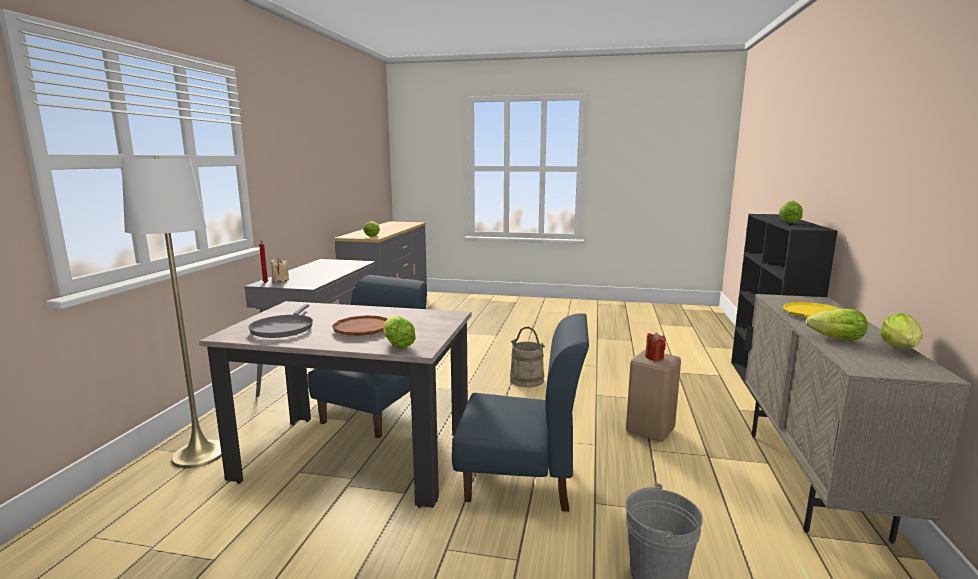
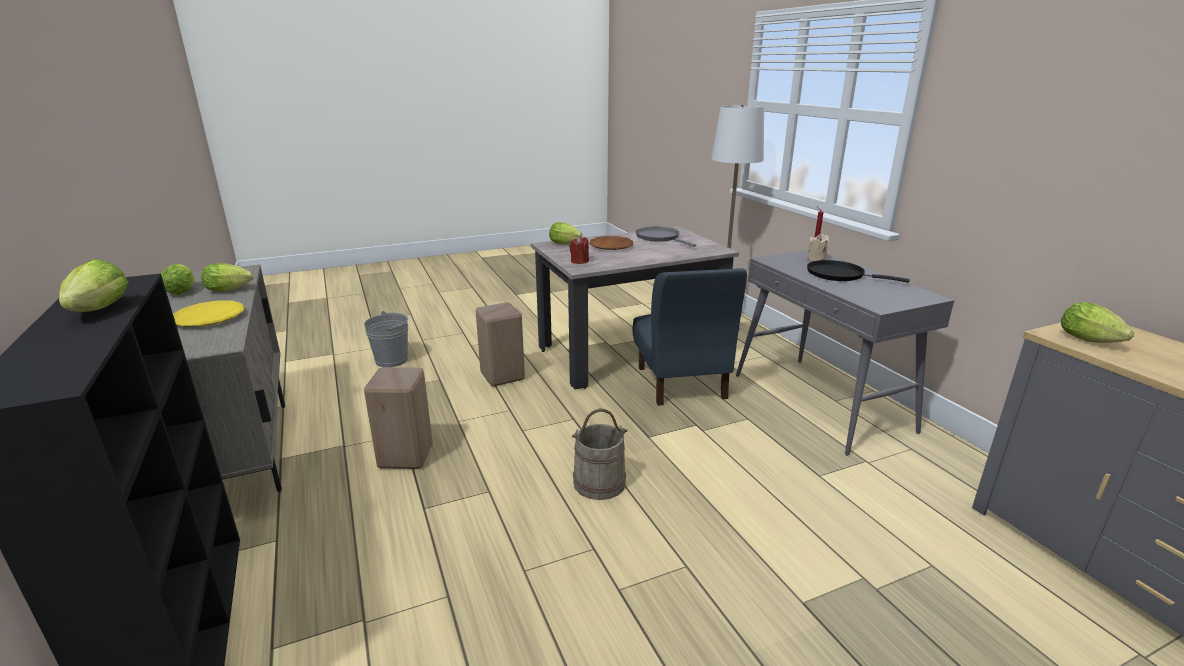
camera: 145 degrees right, 10 degrees up
blue chair [452,313,589,512] -> beige stool [476,302,525,386]
red candle [645,332,666,361] -> red candle moved to [569,236,589,264]
none -> black frying pan [807,260,910,283]

